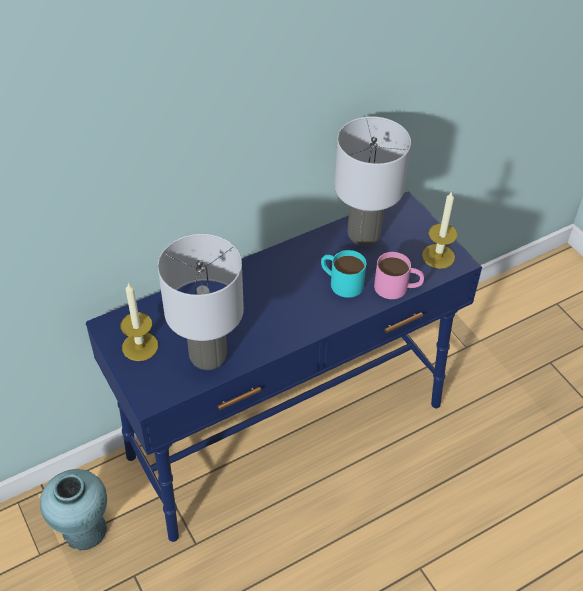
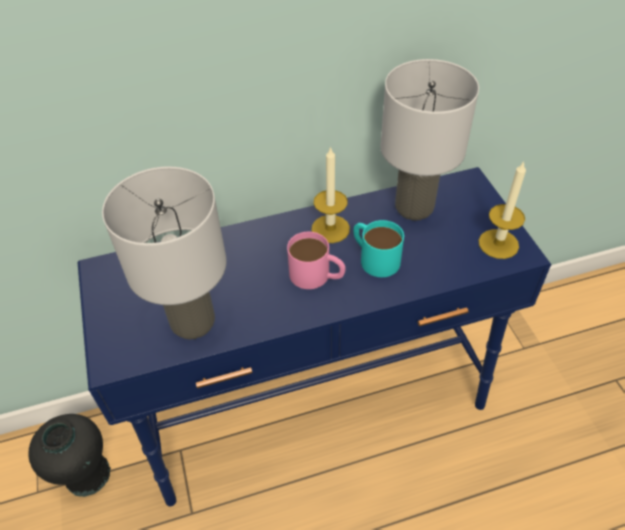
camera: 15 degrees right, 0 degrees up
turquoise vase [40,469,107,550] -> black vase [28,414,111,497]
candle [121,282,158,361] -> candle moved to [311,146,350,243]
pink mug [374,252,424,299] -> pink mug moved to [287,232,346,289]

